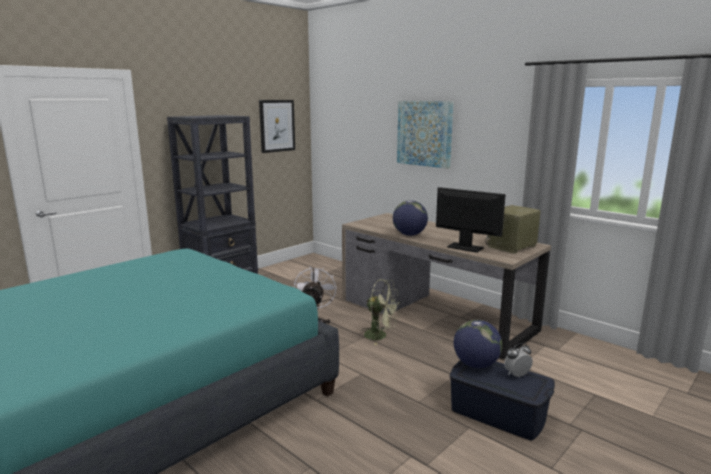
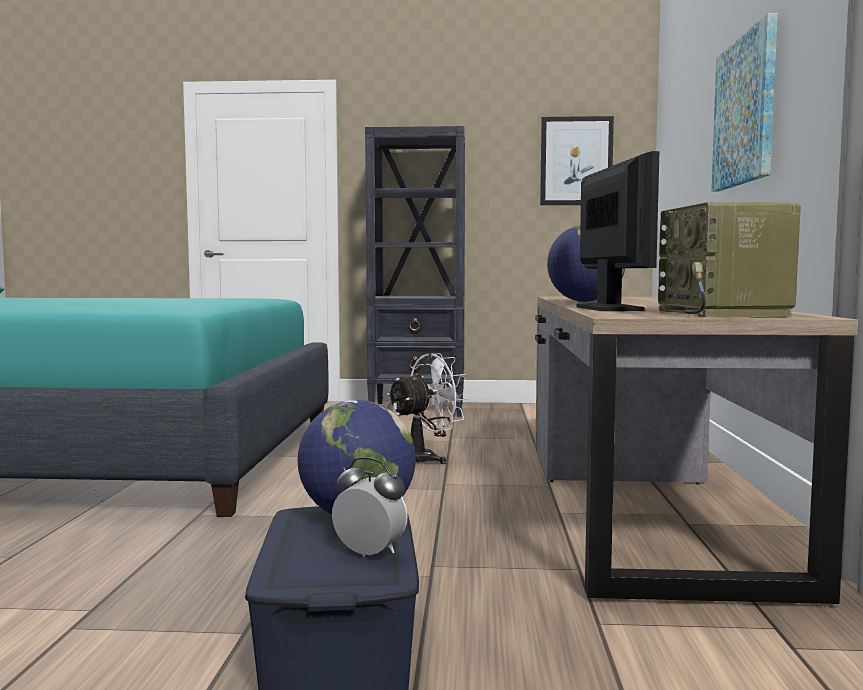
camera: 50 degrees right, 10 degrees down
green fan [361,279,400,345] -> none
radio [485,205,541,254] -> radio turned 105 degrees counterclockwise [658,202,801,317]

